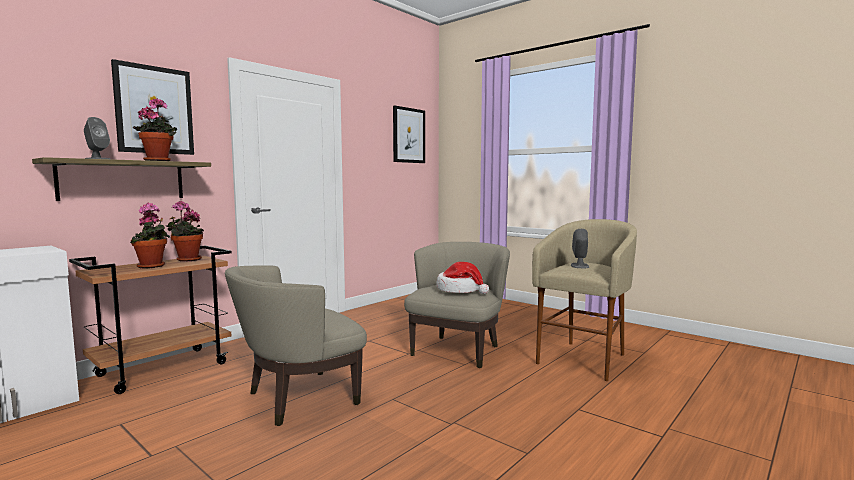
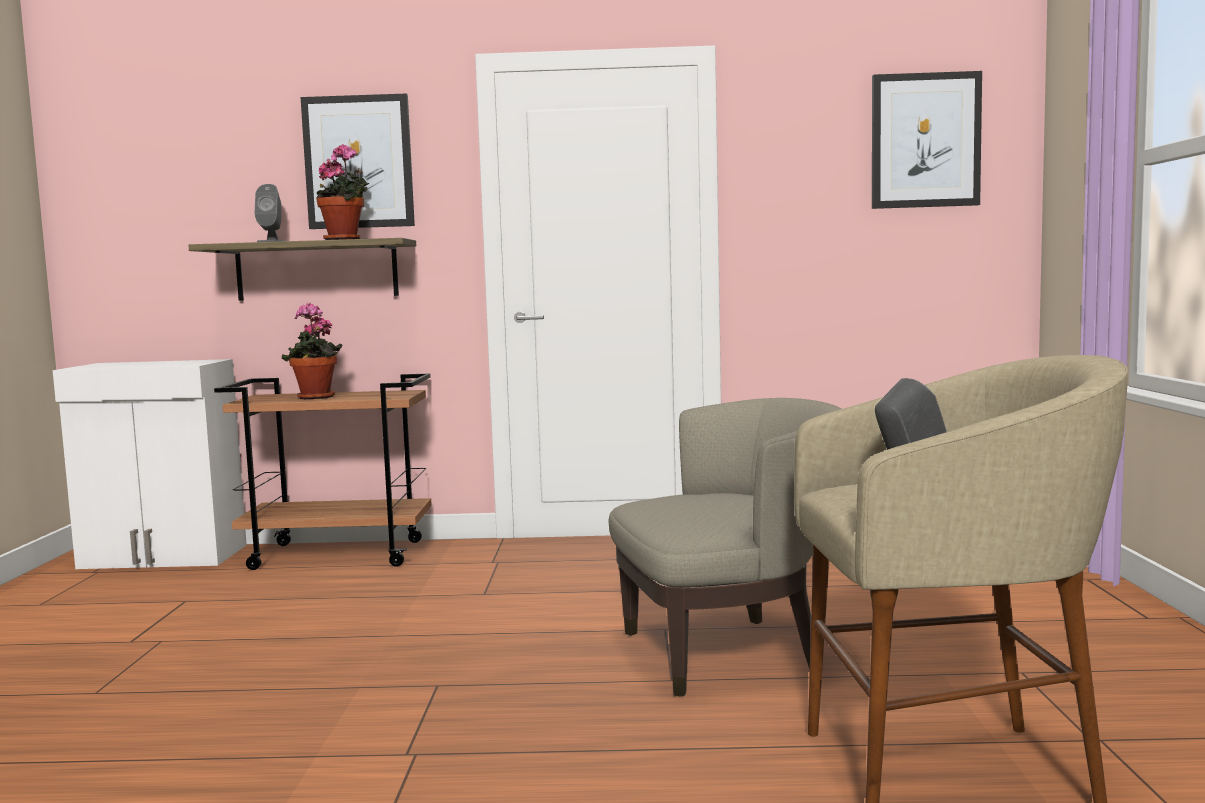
camera: 50 degrees right, 0 degrees up
potted plant [166,201,204,262] -> none
beige armchair [225,266,367,426] -> none
hat [436,262,489,294] -> none

